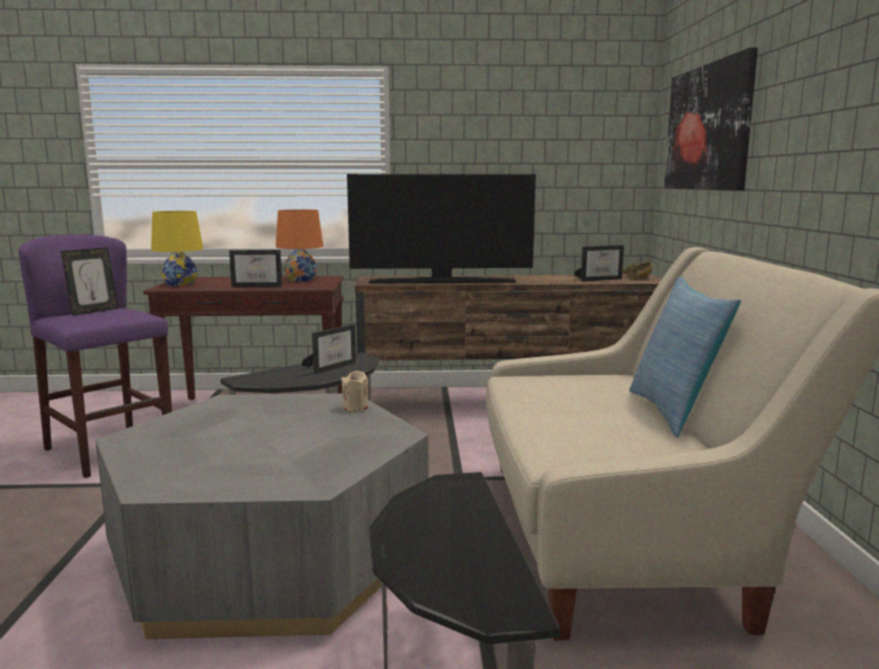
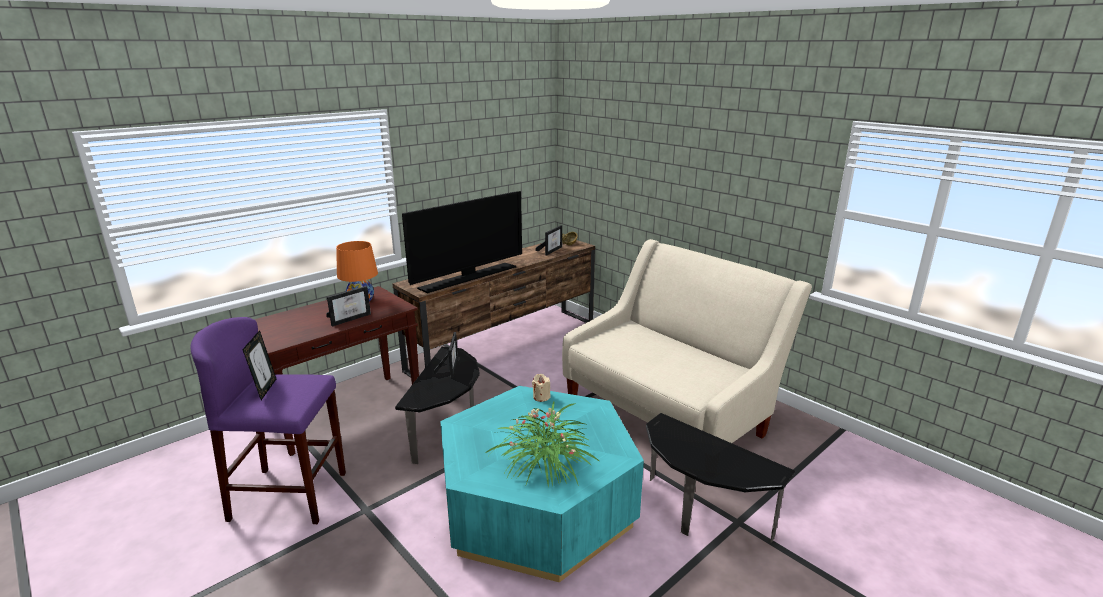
camera: 40 degrees left, 10 degrees up
grey coffee table [95,393,429,640] -> turquoise coffee table [440,386,644,582]
yellow table lamp [151,211,203,286] -> none
pillow [629,276,741,438] -> none
picture [665,47,758,191] -> none
none -> potted plant [486,402,600,488]

